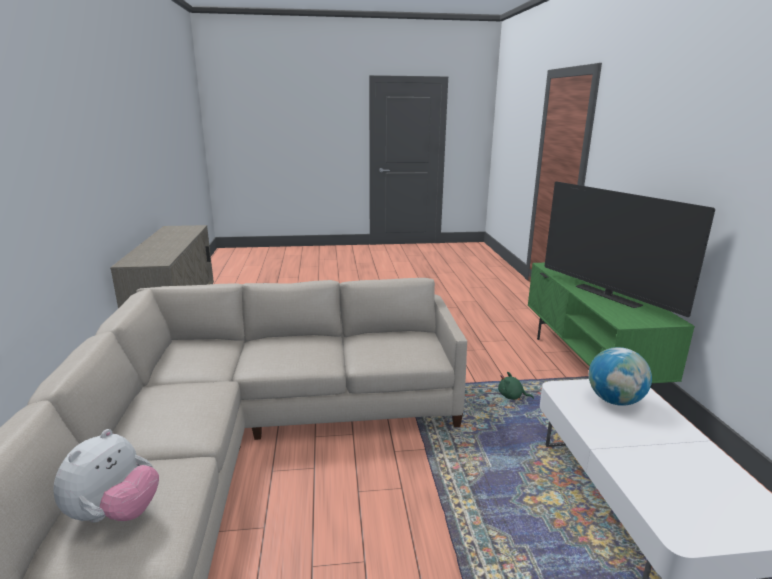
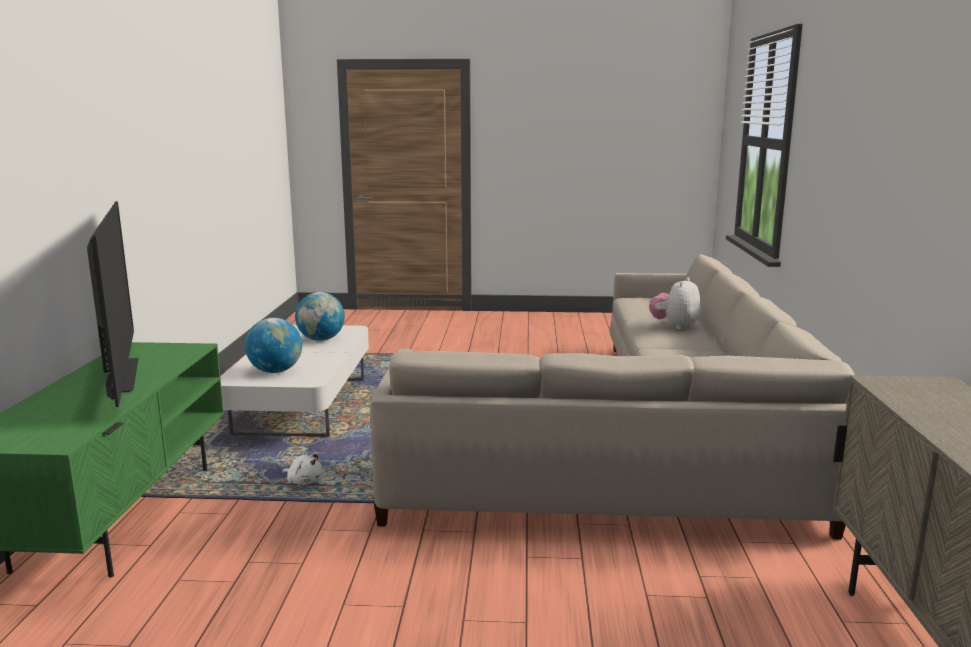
camera: 170 degrees left, 5 degrees down
green plush toy [498,372,534,400] -> white plush toy [282,452,322,485]
none -> globe [295,292,345,341]

